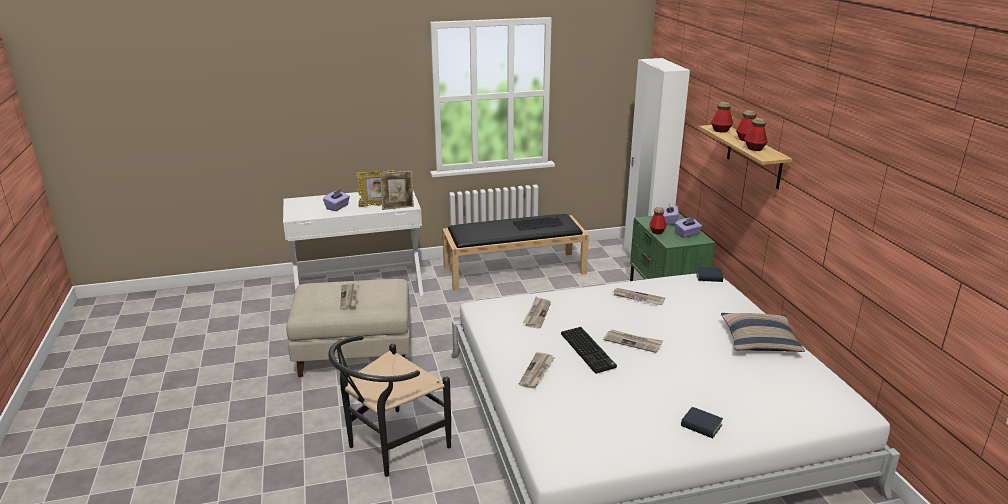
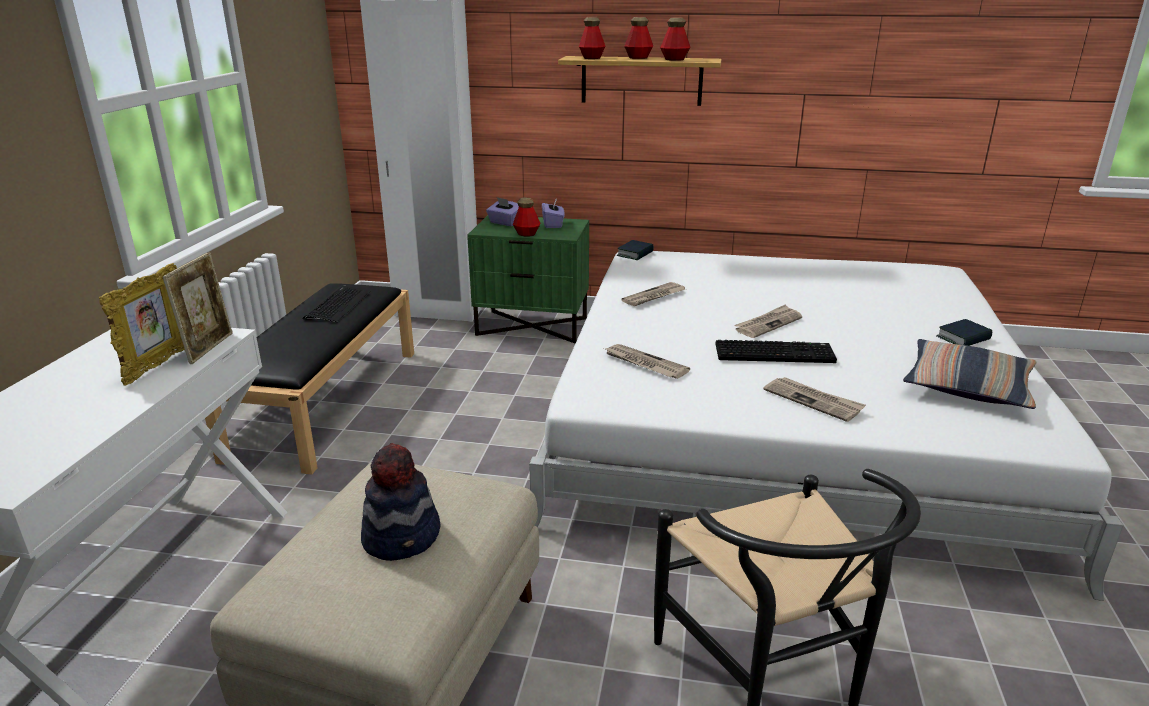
camera: 65 degrees left, 0 degrees up
purple tissue box [323,189,350,211] -> none
newspaper [340,283,359,310] -> hat [361,443,440,561]
pillow [721,313,805,352] -> pillow moved to [903,339,1036,409]

